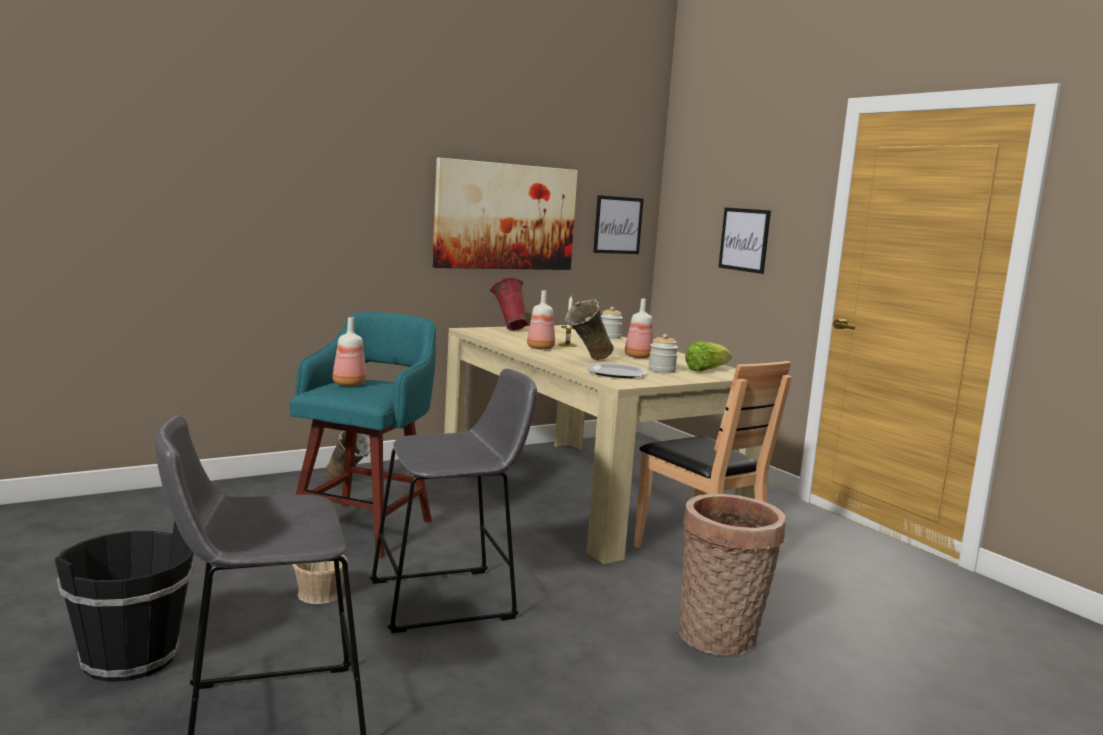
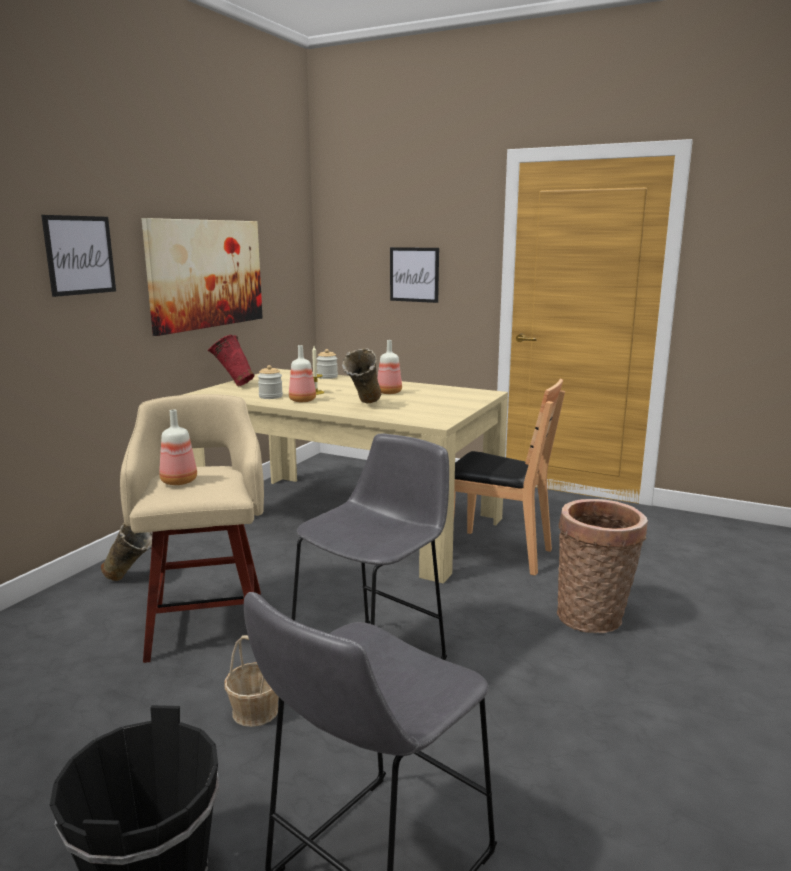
camera: 30 degrees left, 5 degrees up
turquoise stool [290,312,436,558] -> beige stool [120,394,264,663]
plate [587,363,647,378] -> none
picture [593,195,644,254] -> picture moved to [41,215,116,297]
jar [648,334,678,373] -> jar moved to [258,365,283,399]
lettuce [685,341,732,371] -> none

